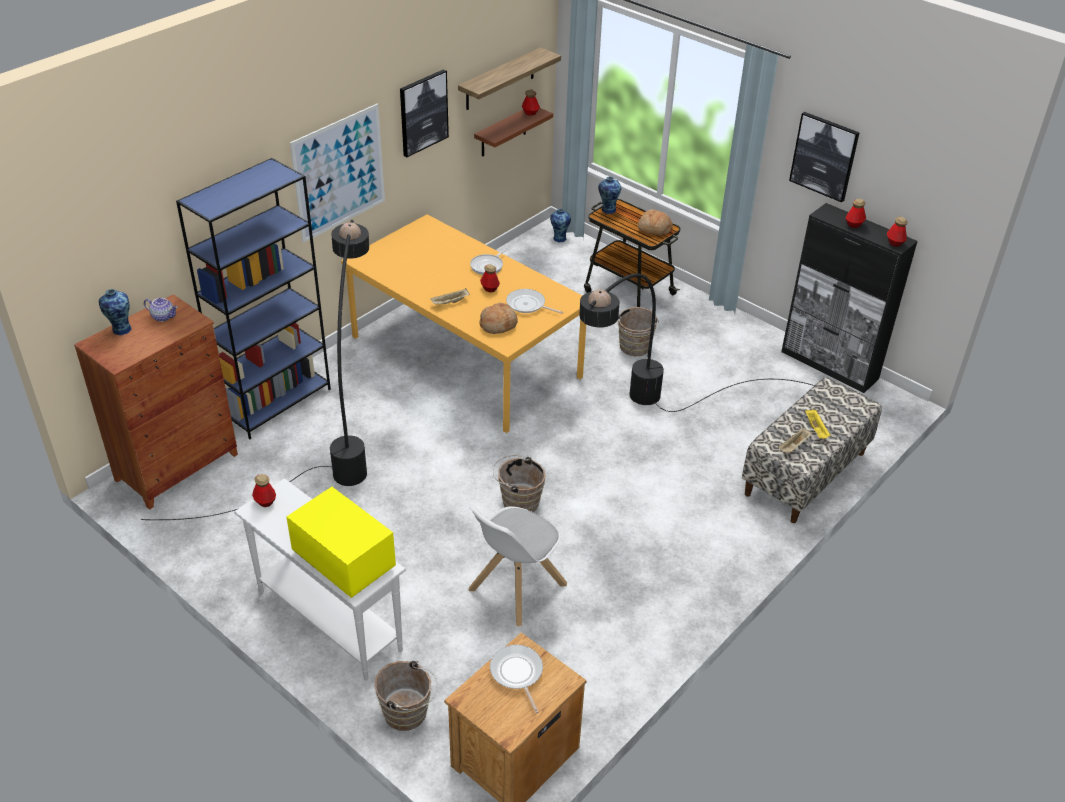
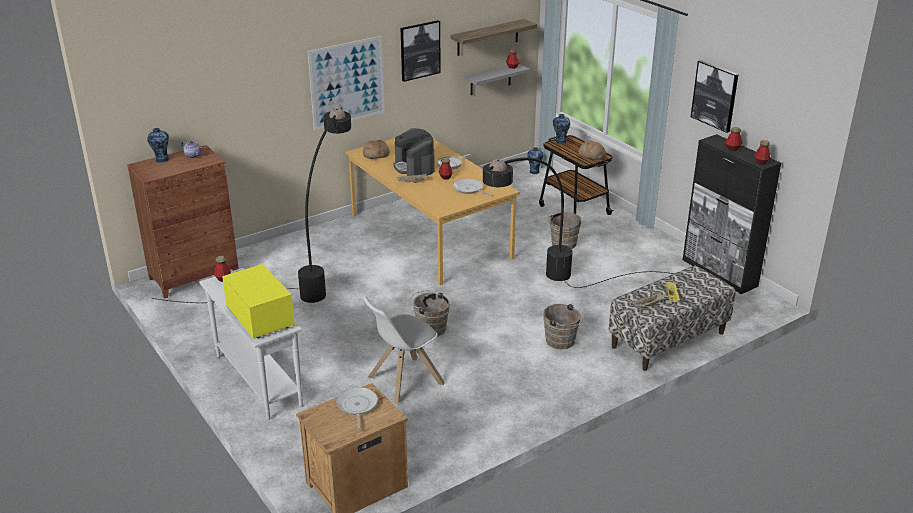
camera: 15 degrees right, 10 degrees down
blue bookcase [176,158,331,439] -> none
brown bucket [375,661,437,731] -> brown bucket moved to [543,304,585,349]
brown shelf [474,108,553,157] -> grey shelf [464,64,530,95]
bread [479,303,518,334] -> bread moved to [363,140,390,159]
none -> coffee machine [393,128,435,176]

